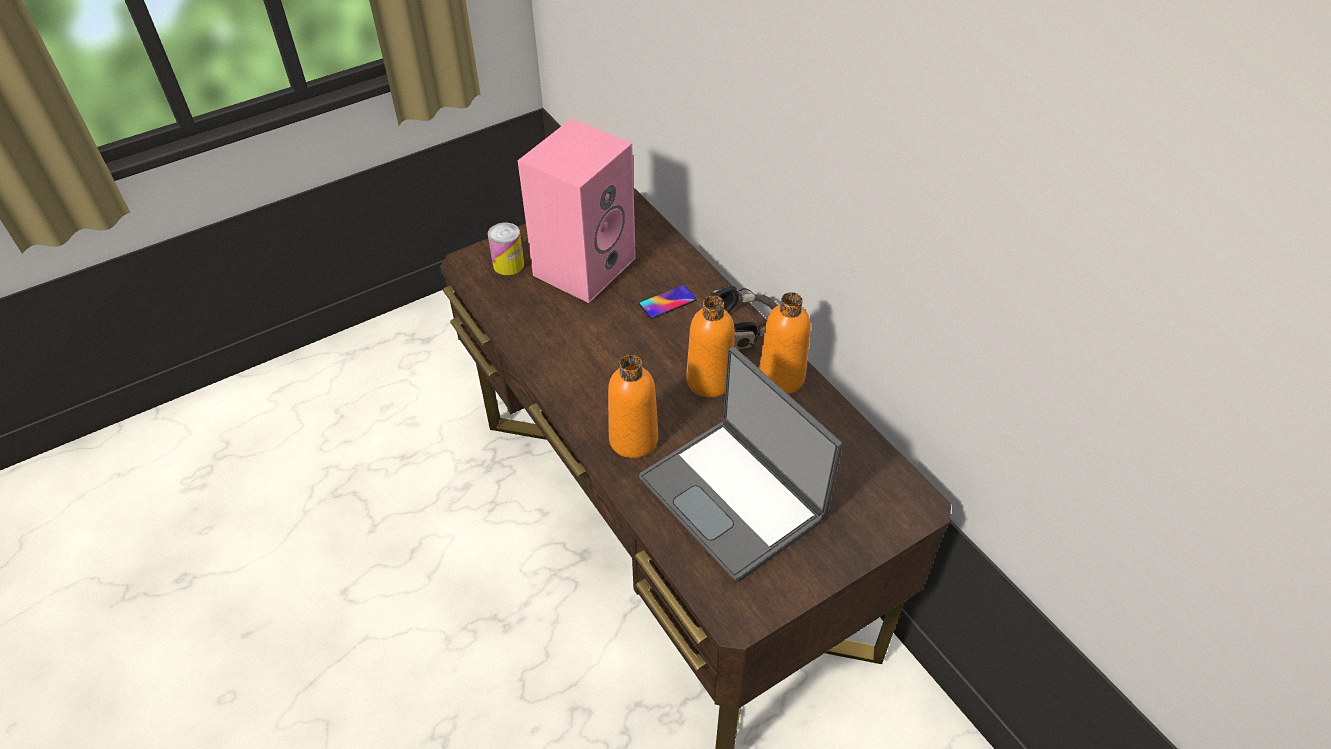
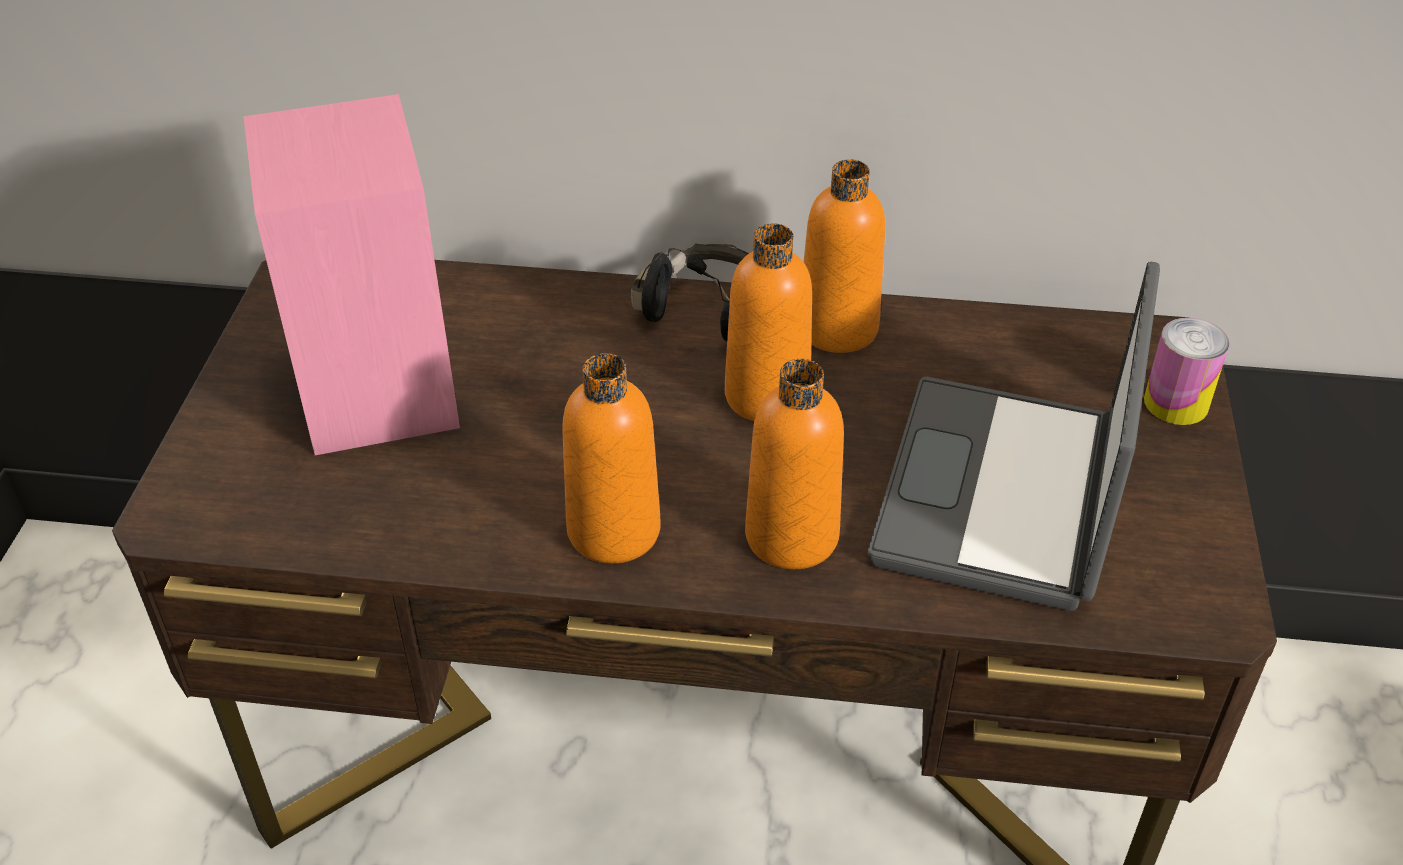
camera: 50 degrees left, 5 degrees down
can [488,223,524,275] -> can moved to [1144,318,1229,425]
phone [639,285,697,319] -> none
laptop [639,347,842,582] -> laptop turned 105 degrees clockwise [868,261,1160,611]
none -> orange bottle [562,353,661,564]

